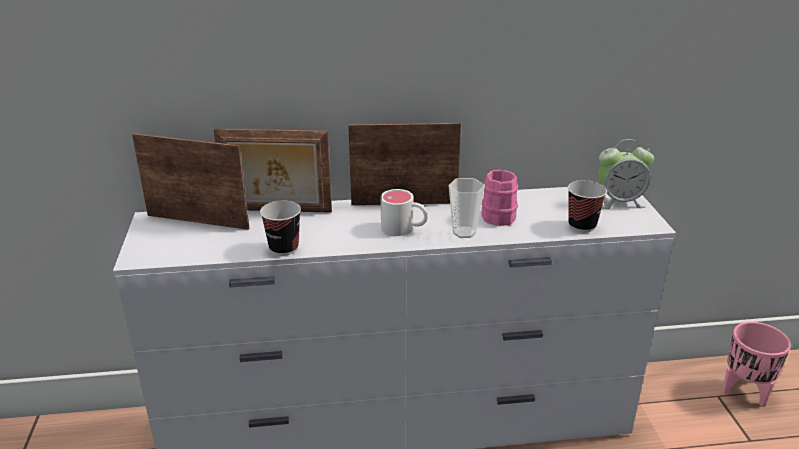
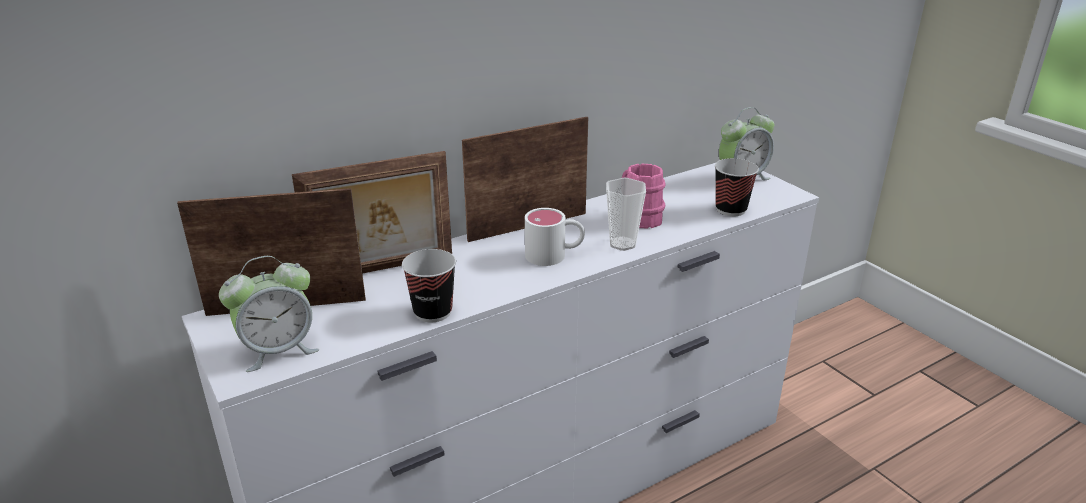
camera: 25 degrees left, 0 degrees up
pink planter [722,322,791,407] -> none
none -> alarm clock [219,256,319,372]

